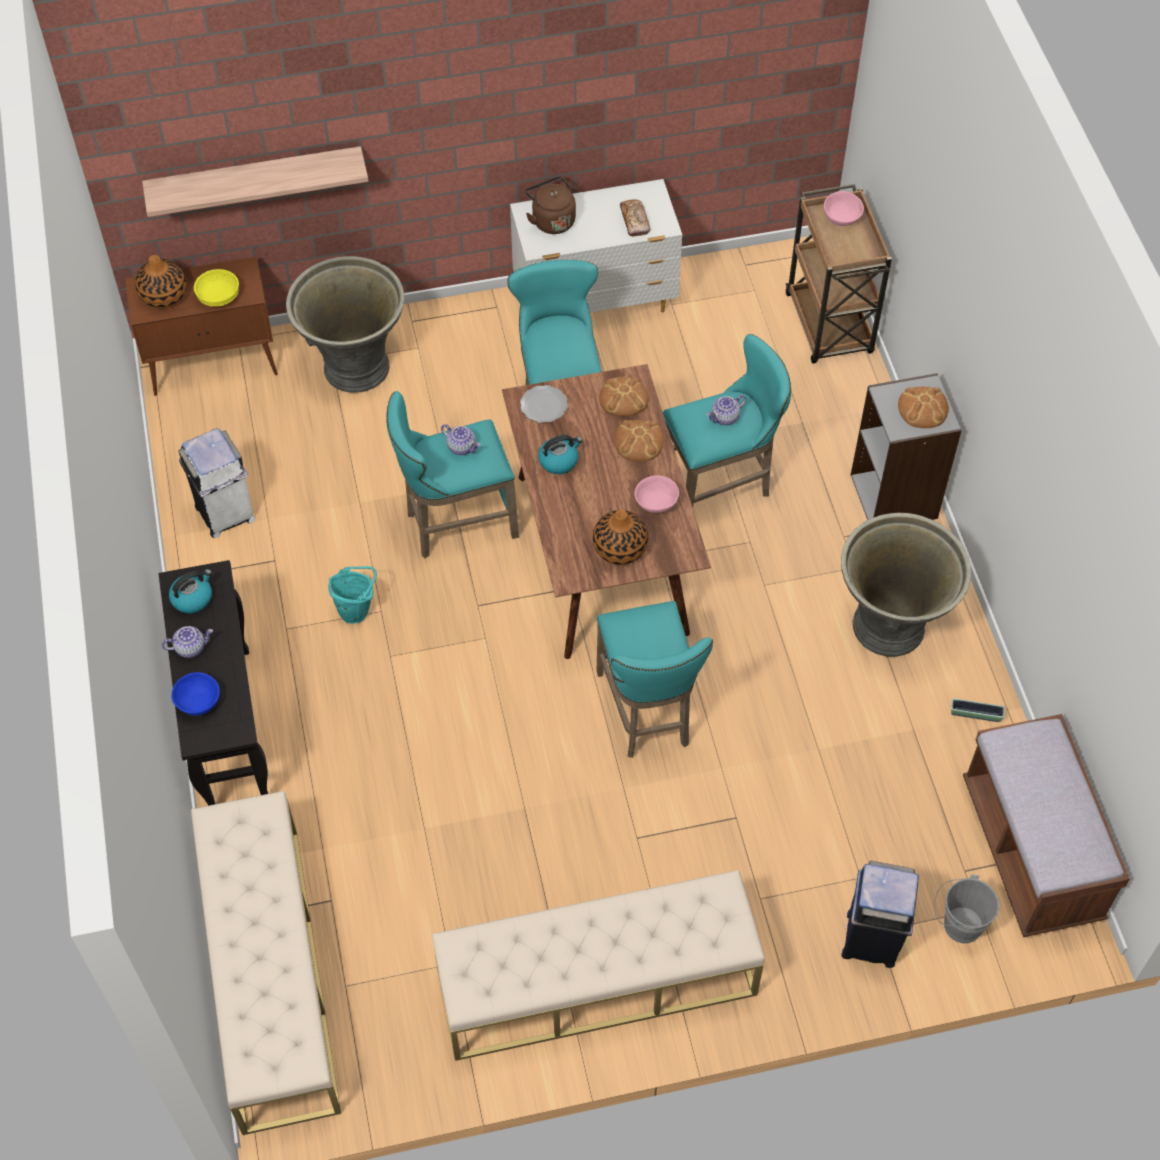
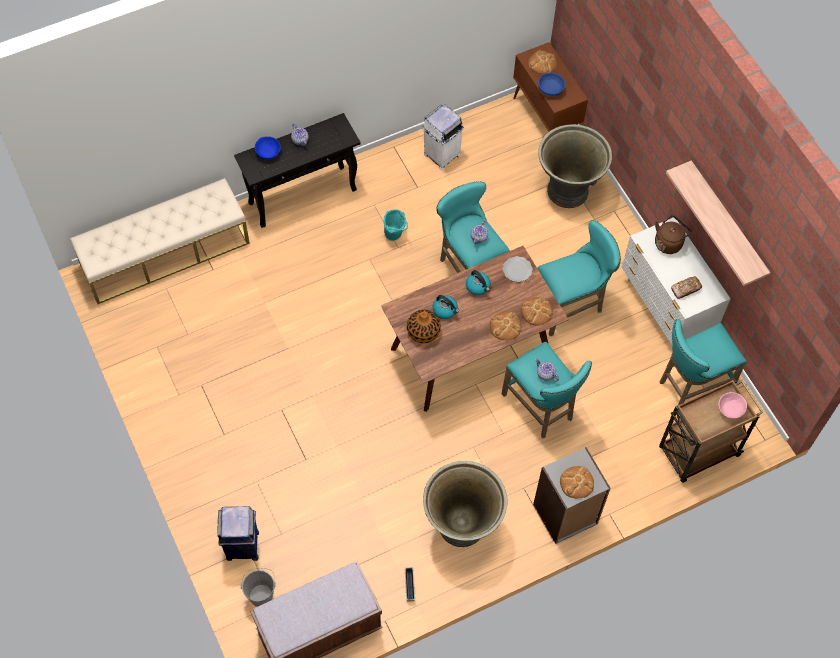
camera: 75 degrees right, 5 degrees up
vase [135,255,187,308] -> bread [528,50,557,74]
shelf [142,146,368,217] -> shelf moved to [666,160,770,286]
kettle [169,569,212,613] -> kettle moved to [433,295,459,319]
yellow bowl [194,269,239,307] -> blue bowl [538,73,565,97]
beige bench [432,870,765,1061] -> none
turquoise stool [597,601,713,758] -> turquoise stool moved to [660,319,747,405]
pink bowl [635,475,679,513] -> none

